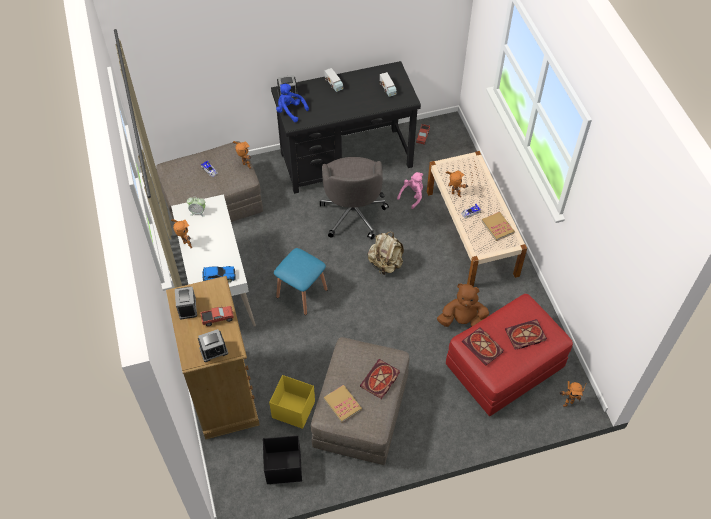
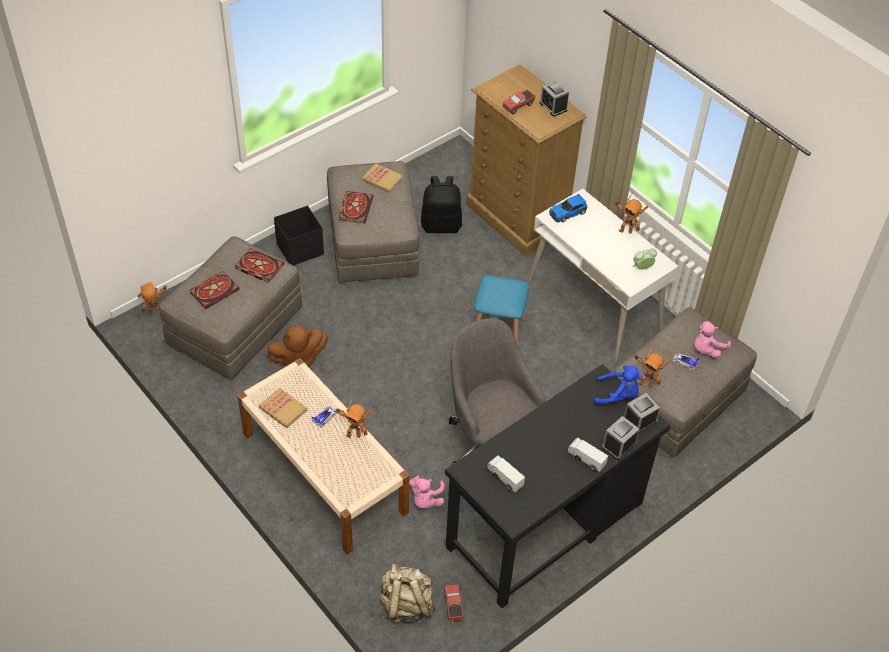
camera: 155 degrees right, 5 degrees down
alarm clock [198,329,228,362] -> alarm clock moved to [602,416,639,460]
black storage box [263,435,302,484] -> black storage box moved to [274,206,324,266]
yellow storage box [269,375,315,429] -> black backpack [421,176,462,233]
beige backpack [368,232,404,275] -> beige backpack moved to [380,561,435,623]
red ottoman [446,294,573,416] -> grey ottoman [159,236,302,380]
none -> pink plush toy [694,321,731,358]

